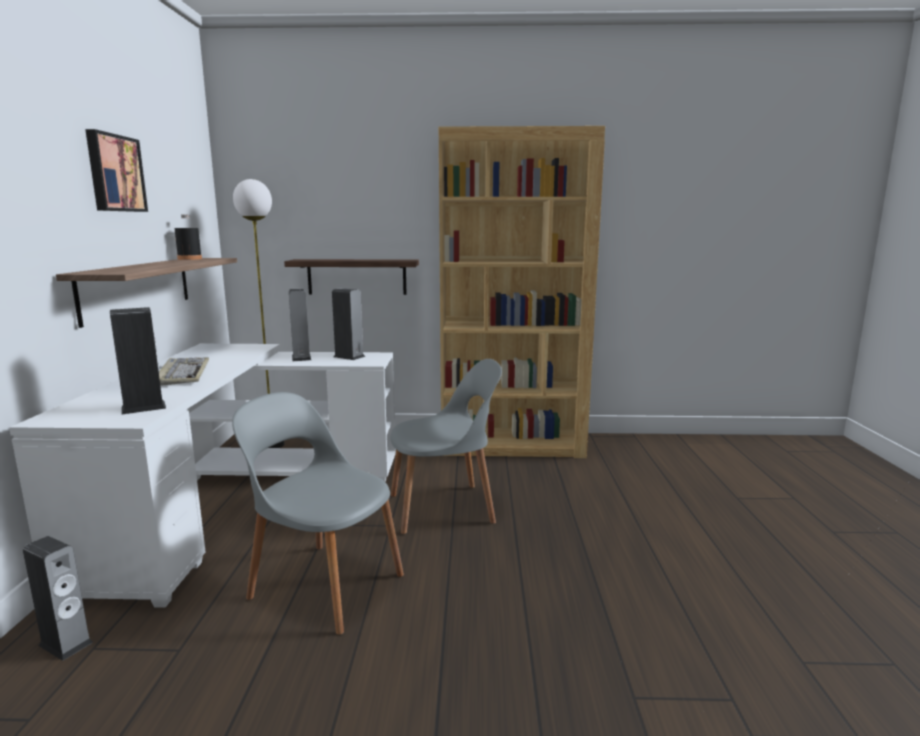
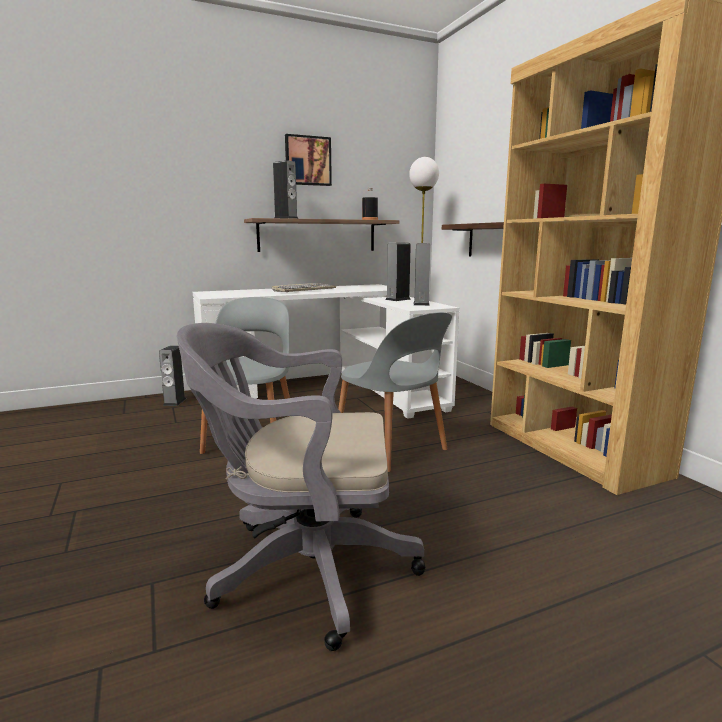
camera: 65 degrees right, 0 degrees up
speaker [110,307,166,415] -> speaker moved to [273,160,298,219]
none -> grey office chair [177,323,426,651]

